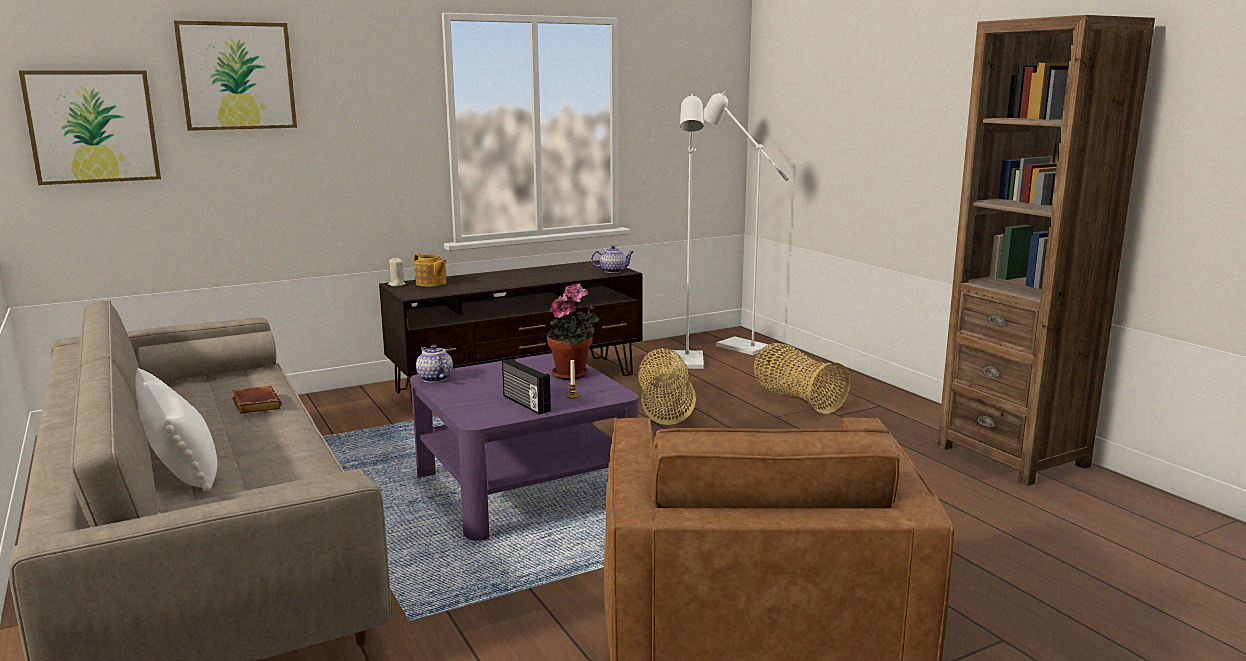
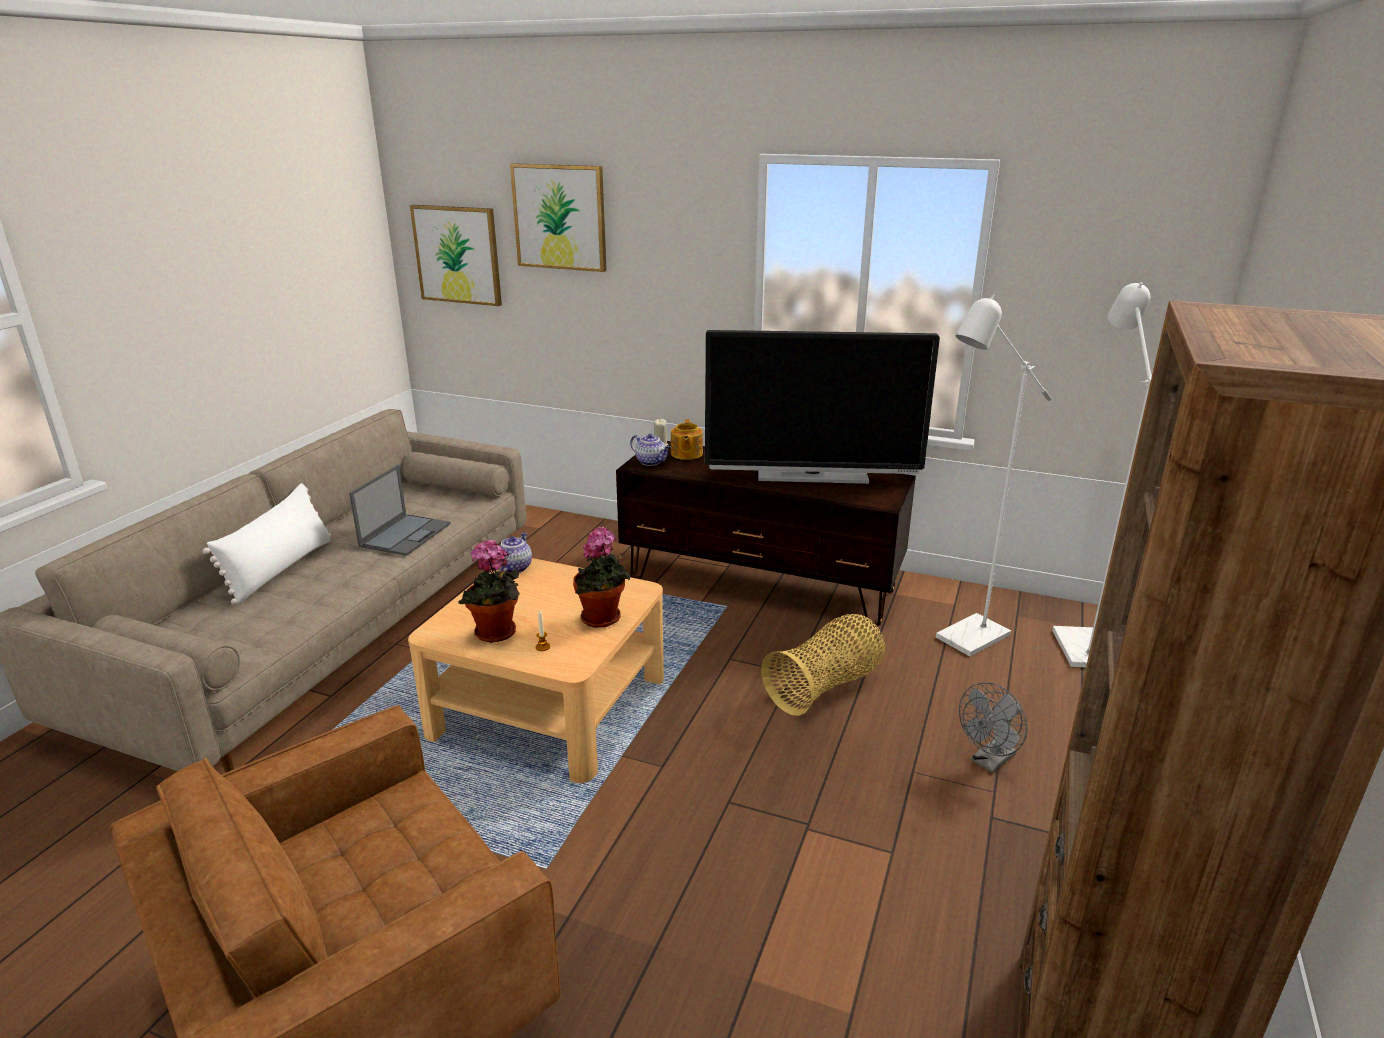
camera: 50 degrees right, 10 degrees up
brown book [232,386,282,414] -> laptop [349,465,451,556]
purple coffee table [410,353,639,541] -> beige coffee table [408,558,664,783]
radio [502,358,551,415] -> potted plant [458,540,520,643]
teapot [591,245,634,273] -> teapot moved to [630,434,671,466]
basket [753,343,850,414] -> grey fan [959,682,1027,773]
none -> television [705,330,940,484]

